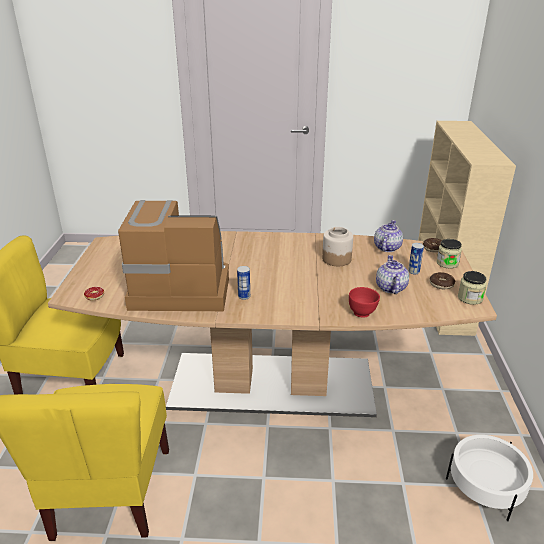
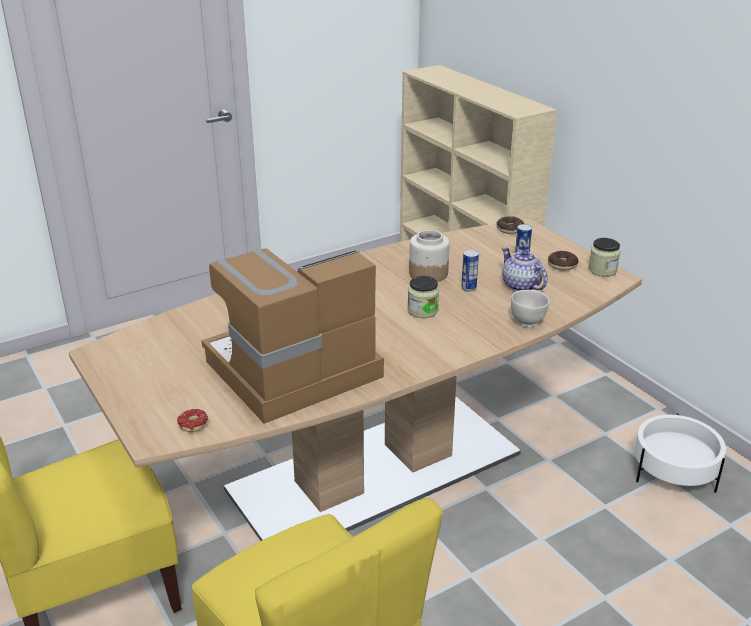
camera: 35 degrees left, 0 degrees up
can [237,266,250,300] -> can moved to [461,250,479,292]
red bowl [349,287,380,318] -> white bowl [511,290,550,327]
teapot [374,220,403,252] -> none
jar [436,239,462,269] -> jar moved to [408,276,439,318]

